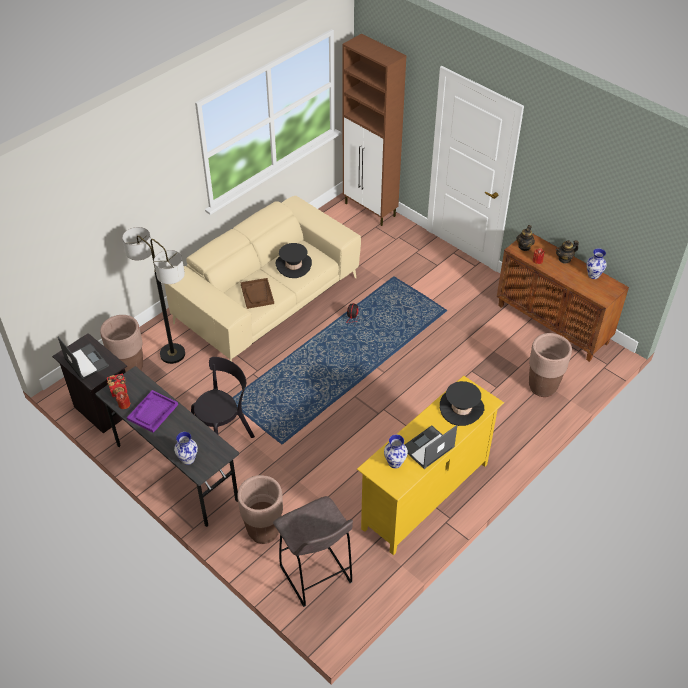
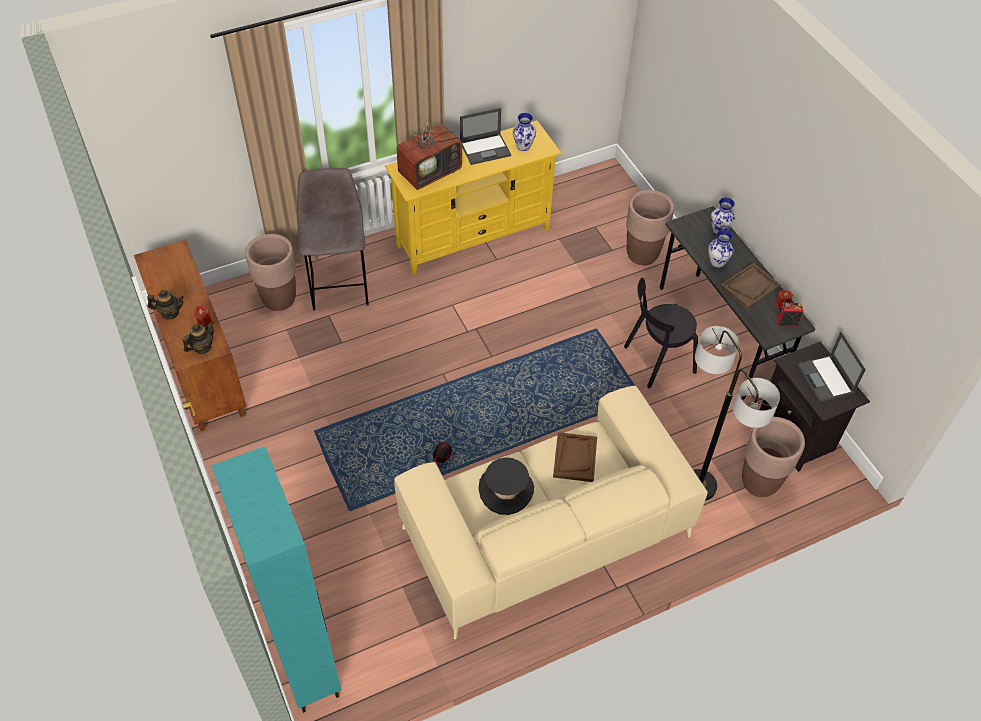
camera: 160 degrees left, 5 degrees up
purple tray [127,390,178,433] -> brown tray [721,263,781,310]
grey stool [273,496,353,607] -> grey stool moved to [297,168,369,311]
brown cabinet [342,33,406,226] -> turquoise cabinet [211,446,342,713]
black hat [440,381,484,426] -> television [396,105,462,190]
vase [587,248,607,279] -> vase moved to [708,230,734,268]

